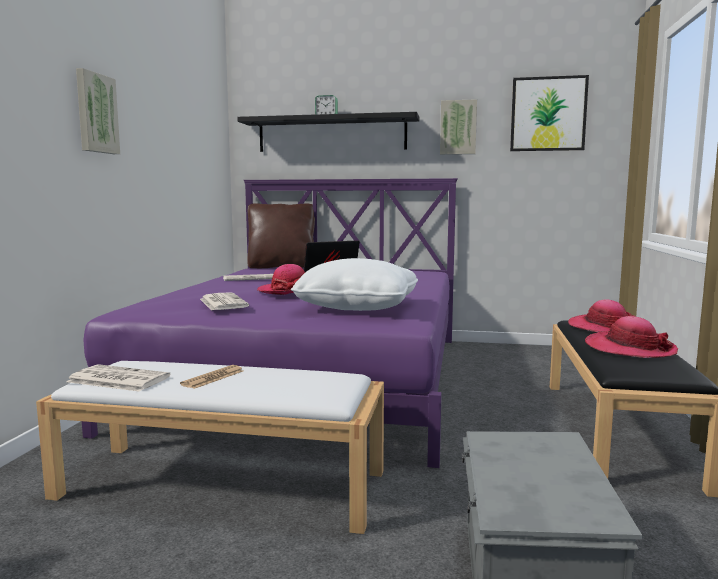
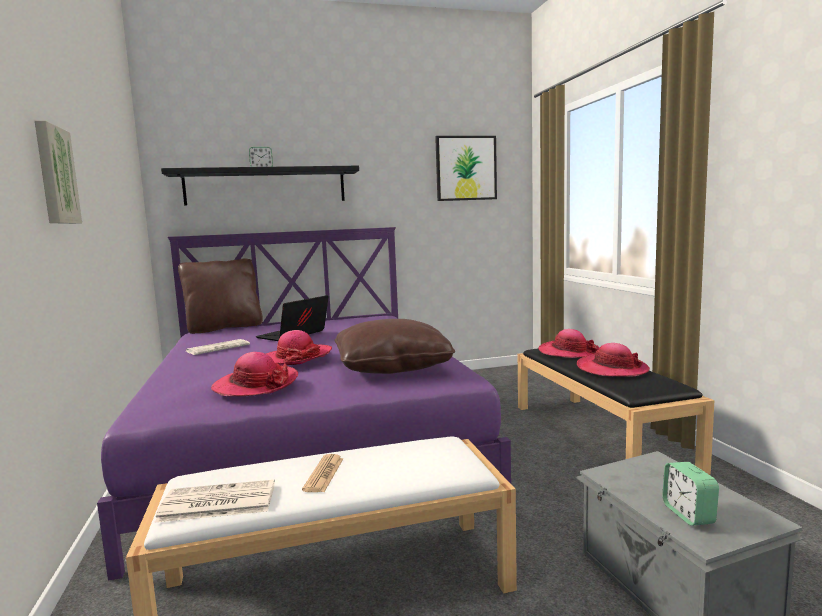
camera: 25 degrees left, 0 degrees up
newspaper [200,292,249,311] -> hat [211,352,298,396]
white pillow [291,258,418,311] -> brown pillow [335,319,455,374]
picture [440,99,477,155] -> none
none -> alarm clock [662,462,719,526]

